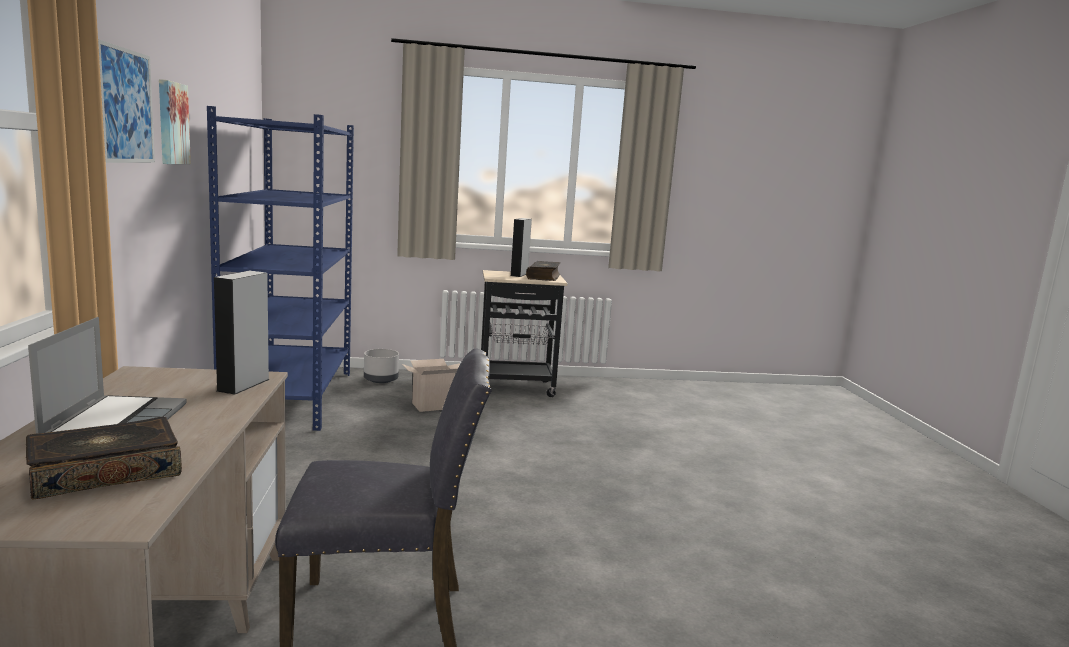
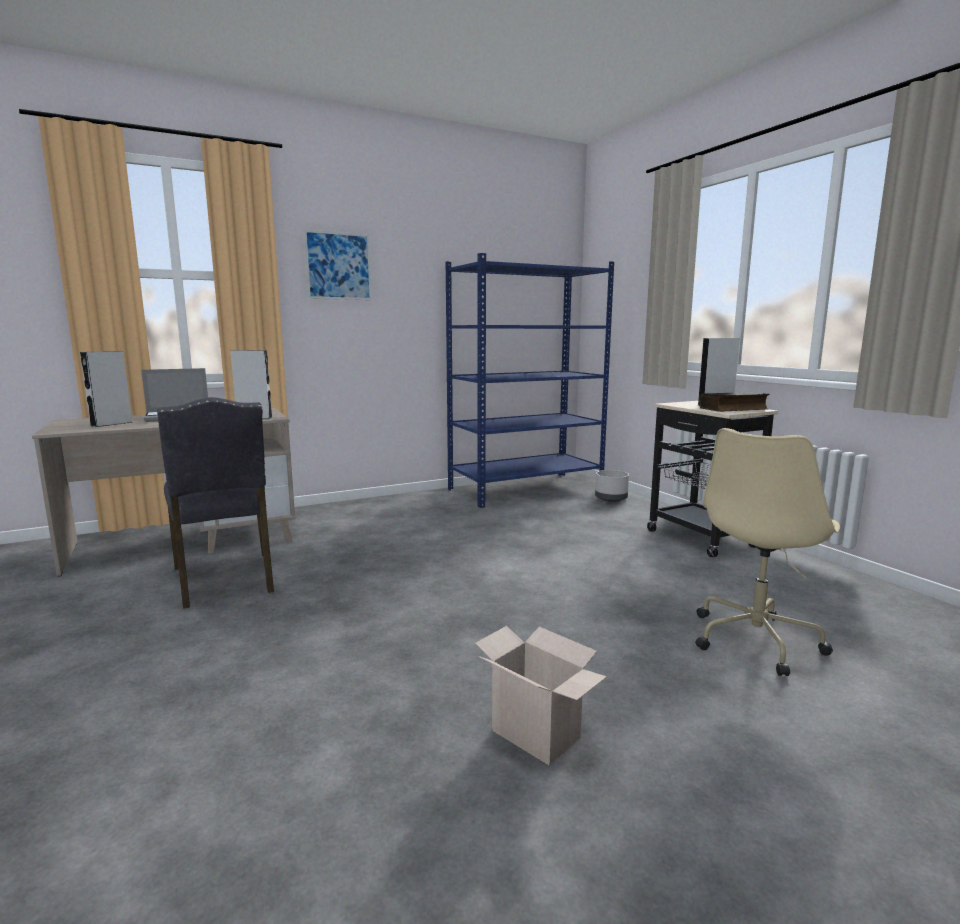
camera: 70 degrees right, 0 degrees up
book [26,417,182,500] -> grey speaker [80,351,133,427]
picture [159,79,191,164] -> none
cardboard box [402,359,460,412] -> cardboard box moved to [475,626,607,765]
none -> beige office chair [695,428,840,676]

